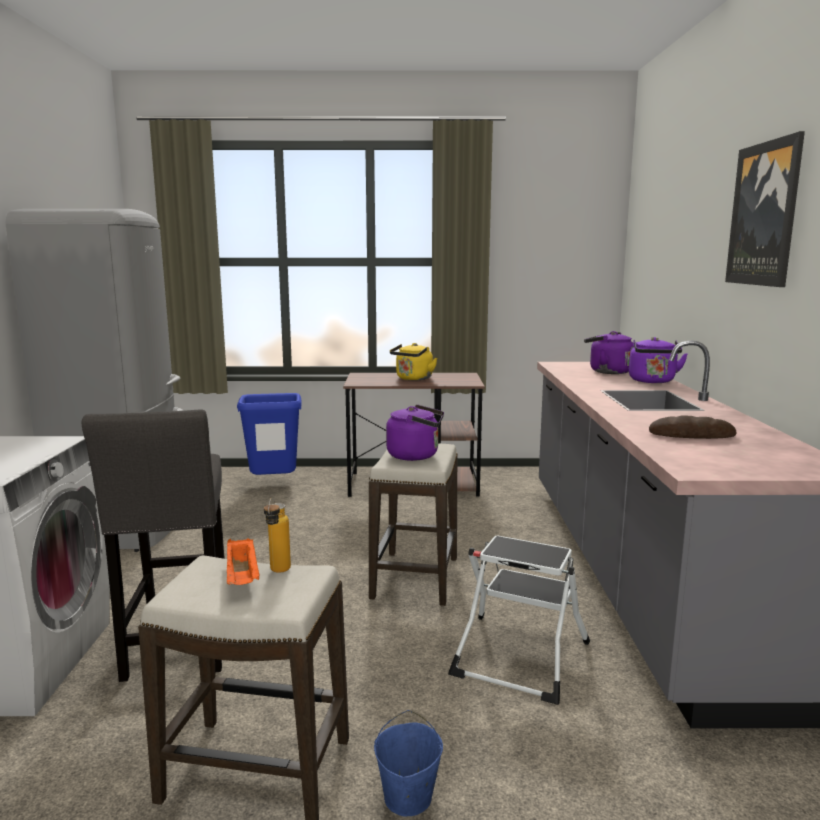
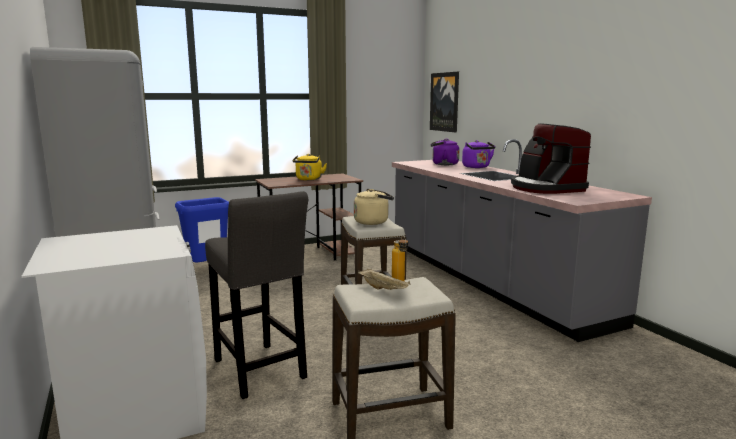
camera: 25 degrees left, 0 degrees up
orange tray [227,538,260,585] -> beige tray [358,269,411,290]
blue bucket [374,710,443,817] -> none
purple kettle [386,405,444,461] -> beige kettle [354,189,394,225]
step ladder [448,536,590,705] -> none
bread [649,416,737,439] -> coffee machine [511,123,591,194]
picture [725,131,805,287] -> picture moved to [430,72,459,133]

